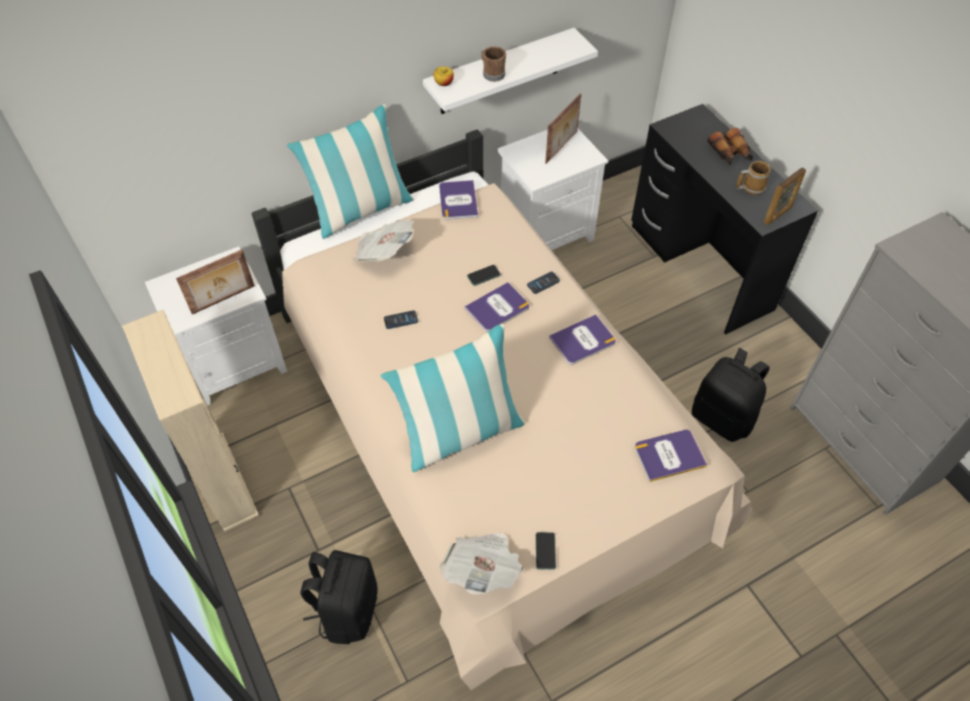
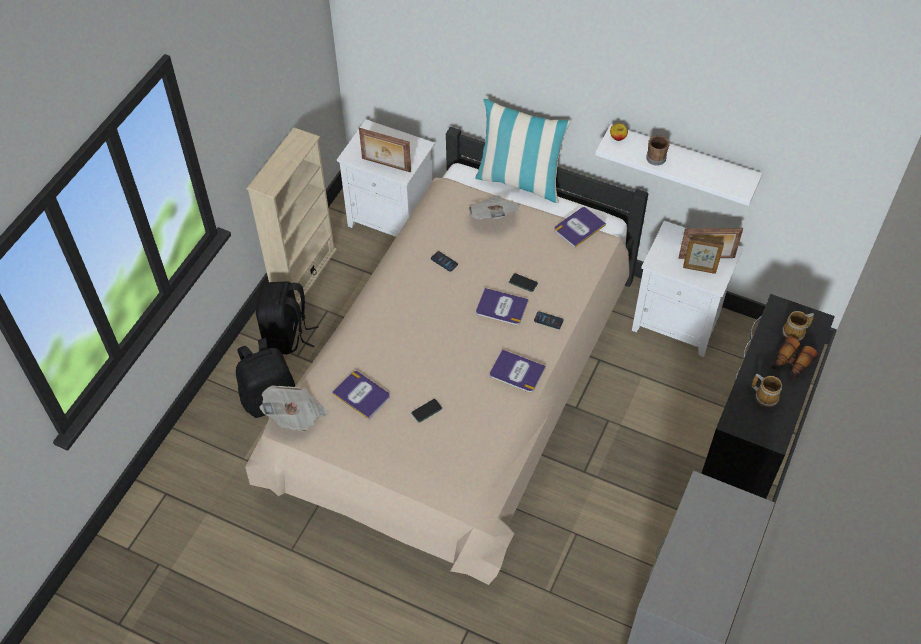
camera: 55 degrees right, 0 degrees up
pillow [380,324,525,472] -> none
phone [536,532,556,570] -> phone moved to [411,399,442,422]
book [635,430,707,482] -> book moved to [332,371,390,419]
black backpack [692,348,770,442] -> black backpack moved to [256,281,319,354]
picture frame [763,167,806,225] -> picture frame moved to [683,237,724,274]
none -> mug [782,311,814,341]

